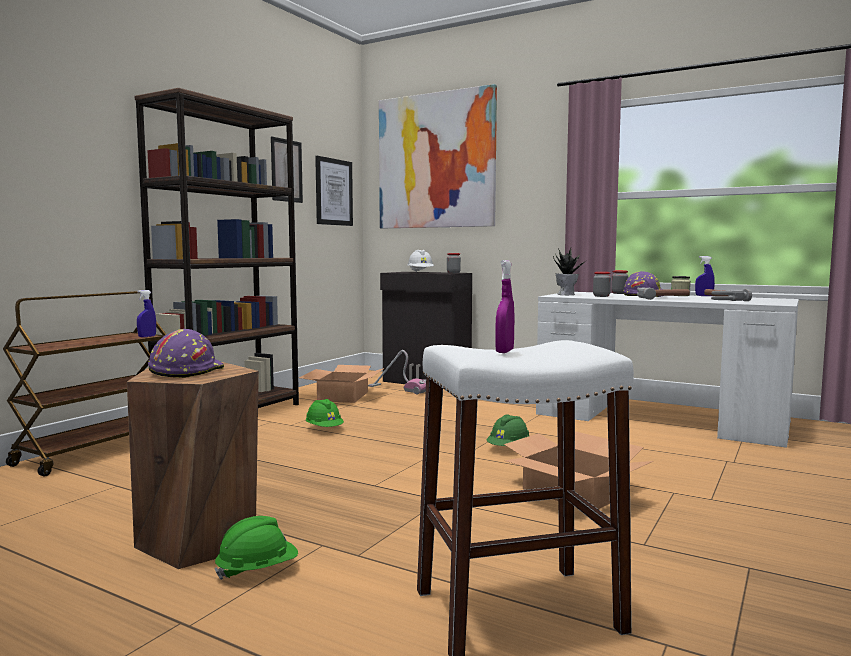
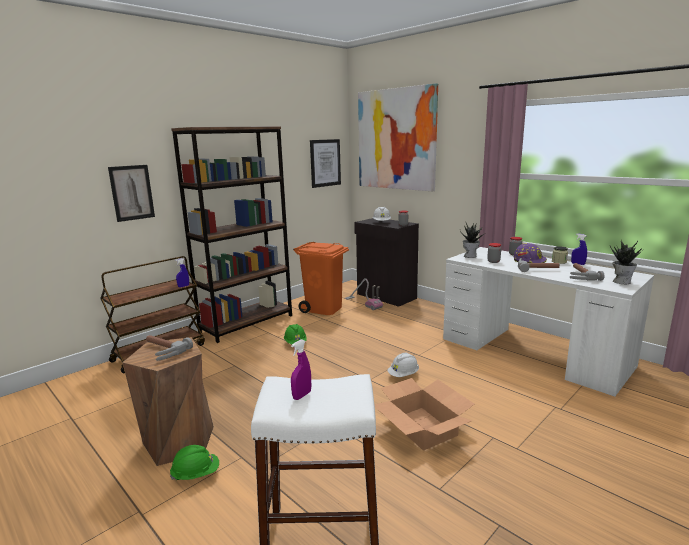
camera: 15 degrees right, 10 degrees up
purple hard hat [148,329,224,378] -> hammer [146,335,193,361]
picture [271,137,303,203] -> picture moved to [108,165,155,222]
cardboard box [299,365,384,403] -> orange trash can [293,242,349,315]
green hard hat [486,414,529,446] -> white hard hat [387,353,419,377]
none -> potted plant [610,240,643,284]

